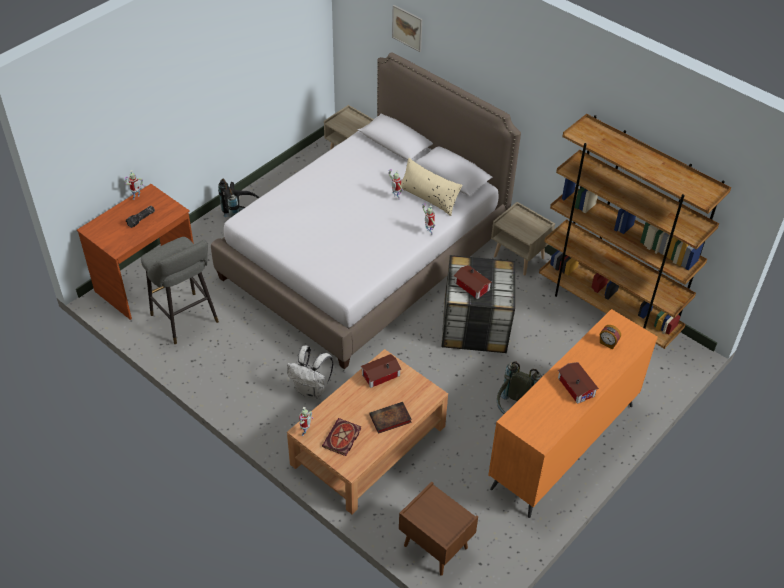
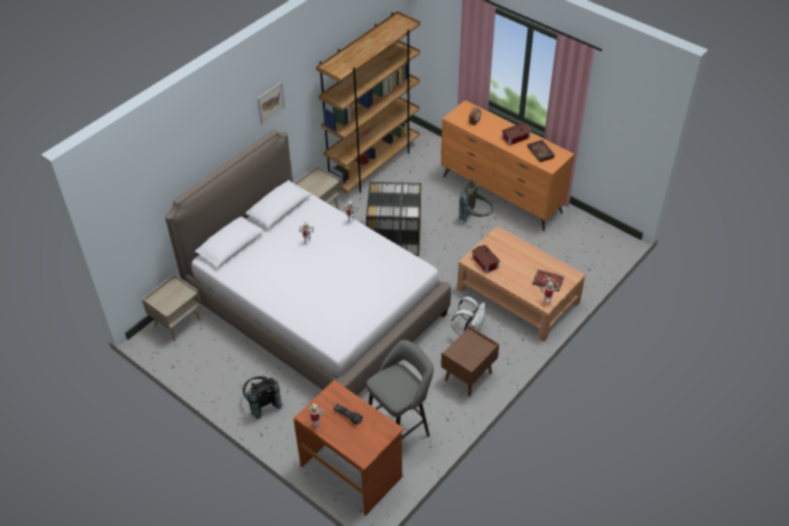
camera: 90 degrees left, 0 degrees up
book [369,402,412,434] -> book moved to [527,140,555,162]
picture [392,5,422,52] -> picture moved to [257,82,285,125]
brown nightstand [399,482,478,576] -> brown nightstand moved to [441,326,499,396]
beige pillow [401,158,462,216] -> none
toy house [453,265,492,299] -> none

